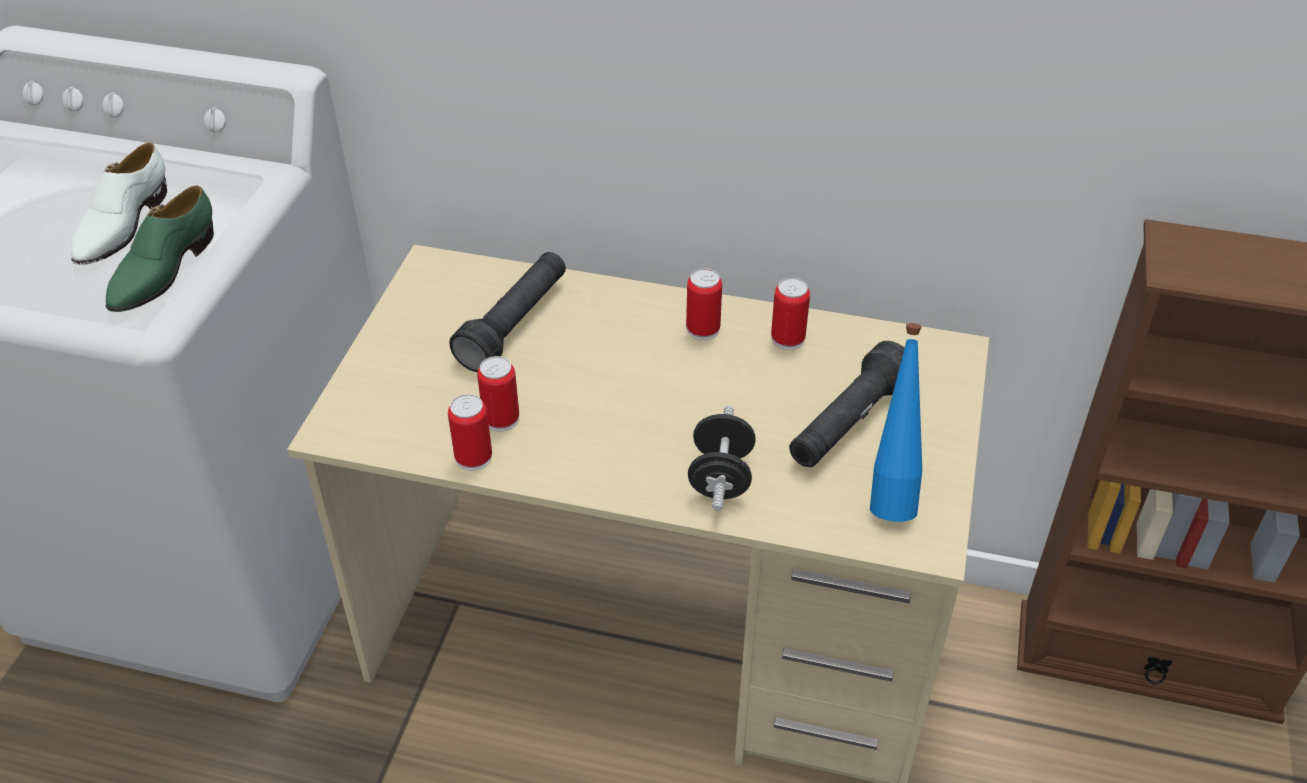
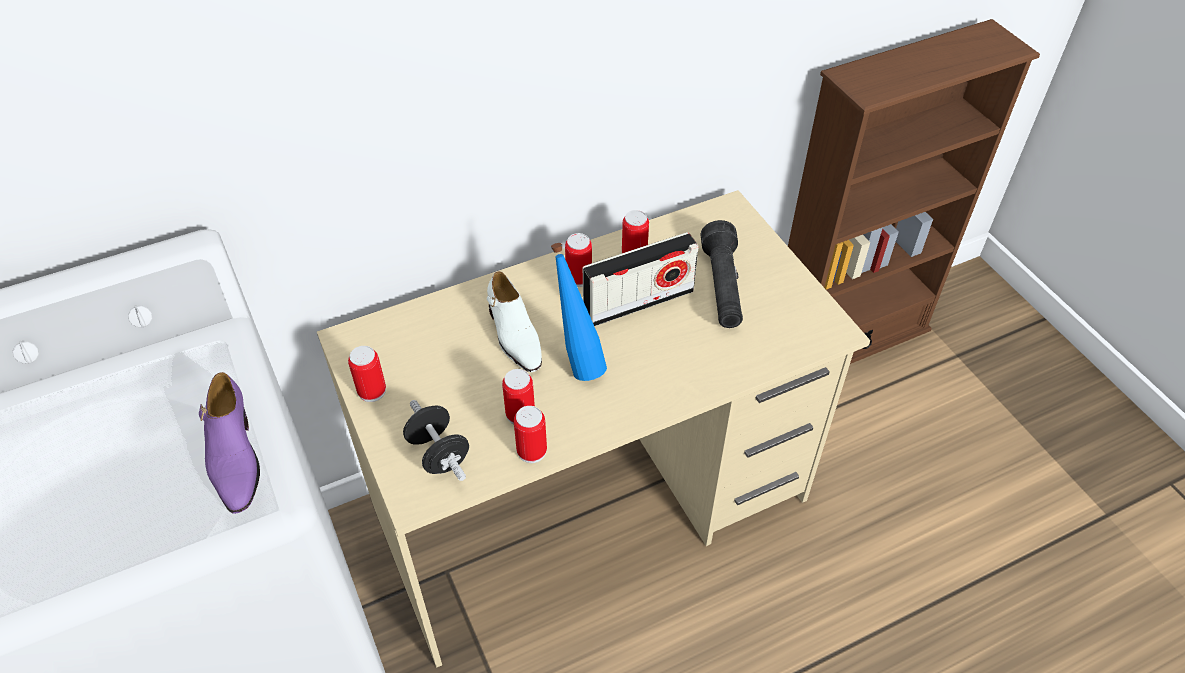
camera: 40 degrees left, 5 degrees up
white shoe [71,143,167,265] -> white shoe moved to [487,271,542,372]
green shoe [105,186,214,312] -> purple shoe [199,372,260,514]
black flashlight [449,252,566,372] -> none
black dumbbell [688,406,756,511] -> black dumbbell moved to [403,400,469,481]
blue bottle [870,323,922,522] -> blue bottle moved to [551,243,607,381]
none -> can [348,346,386,402]
none -> radio [583,232,699,326]

